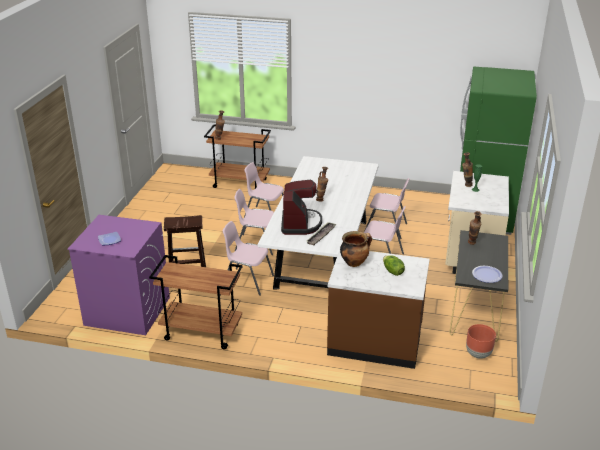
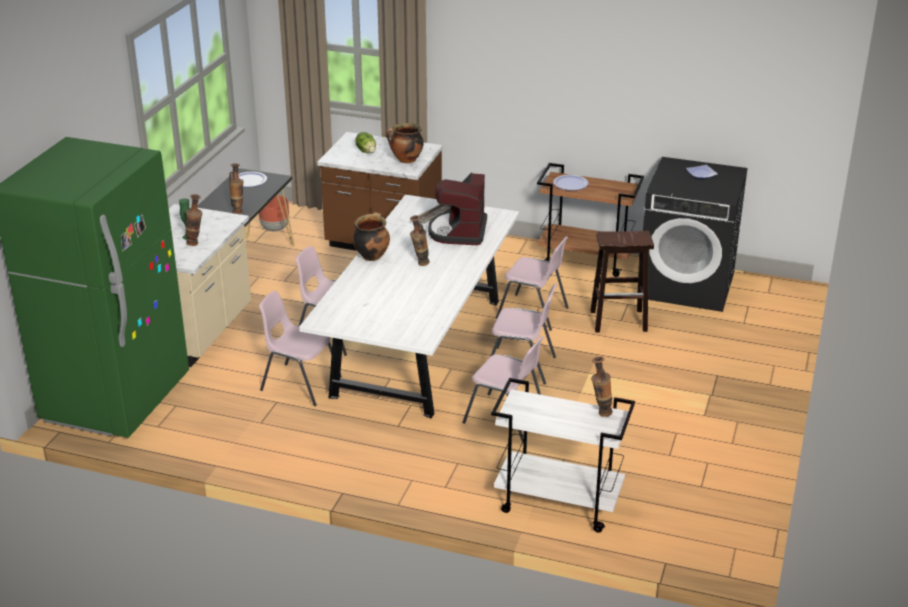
camera: 175 degrees left, 0 degrees up
purple washing machine [68,215,170,335] -> black washing machine [643,157,748,312]
brown cart [204,124,271,189] -> white cart [491,378,635,533]
none -> cooking pot [353,212,390,261]
none -> plate [553,175,589,191]

